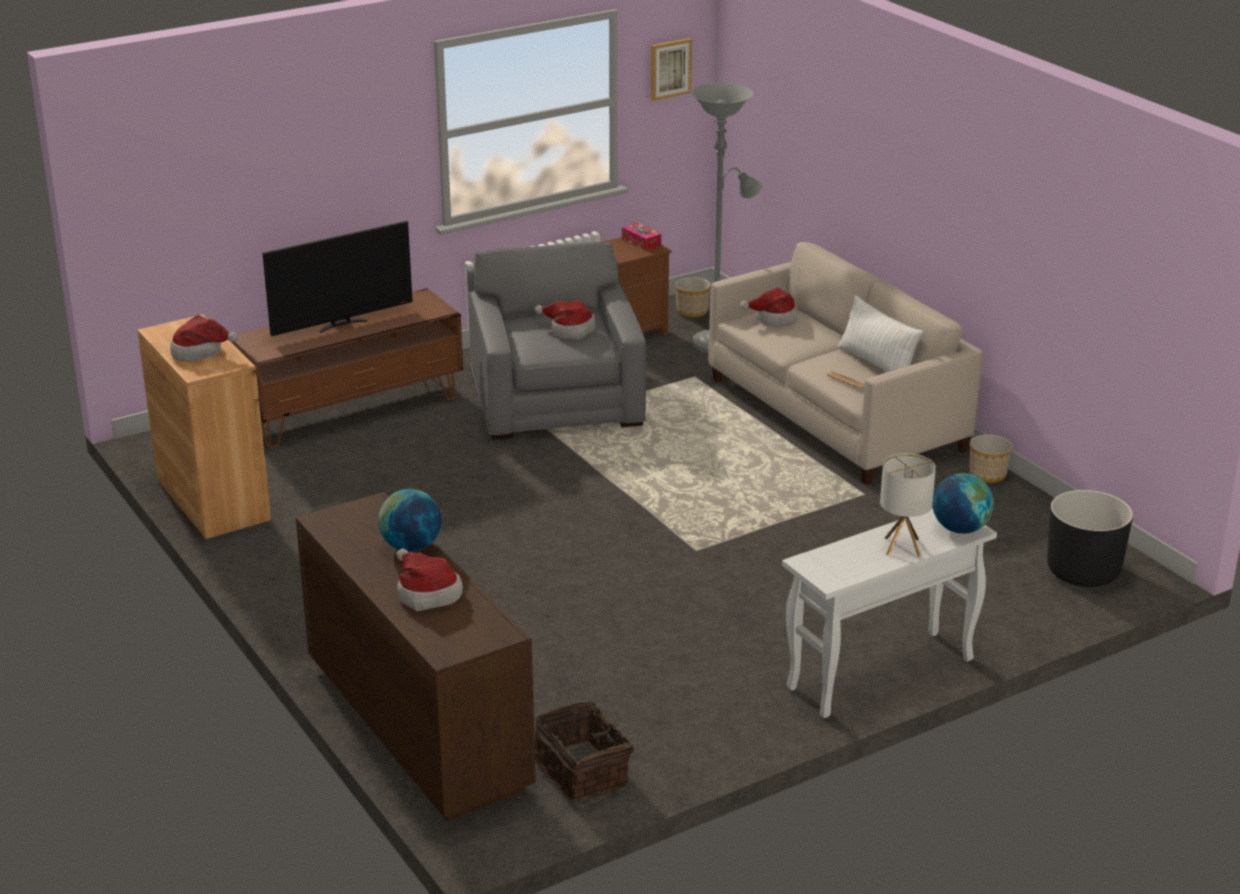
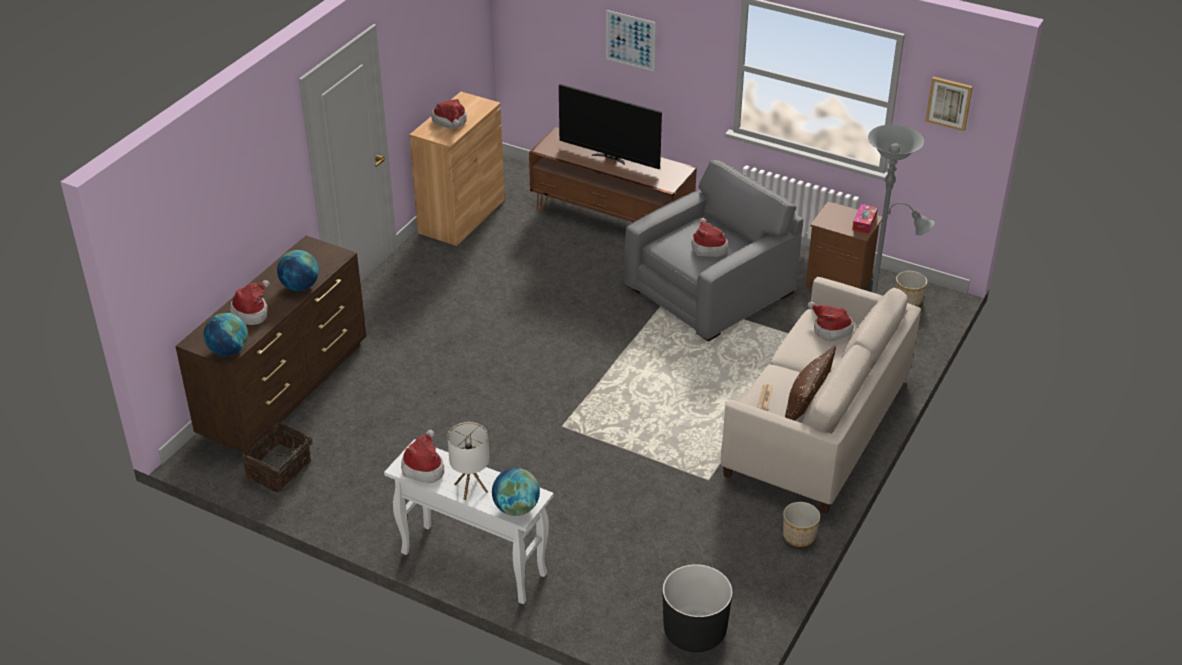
camera: 60 degrees right, 10 degrees up
white pillow [838,295,924,372] -> brown pillow [785,345,836,421]
none -> globe [204,313,248,356]
none -> hat [401,430,444,483]
none -> picture [606,10,656,71]

